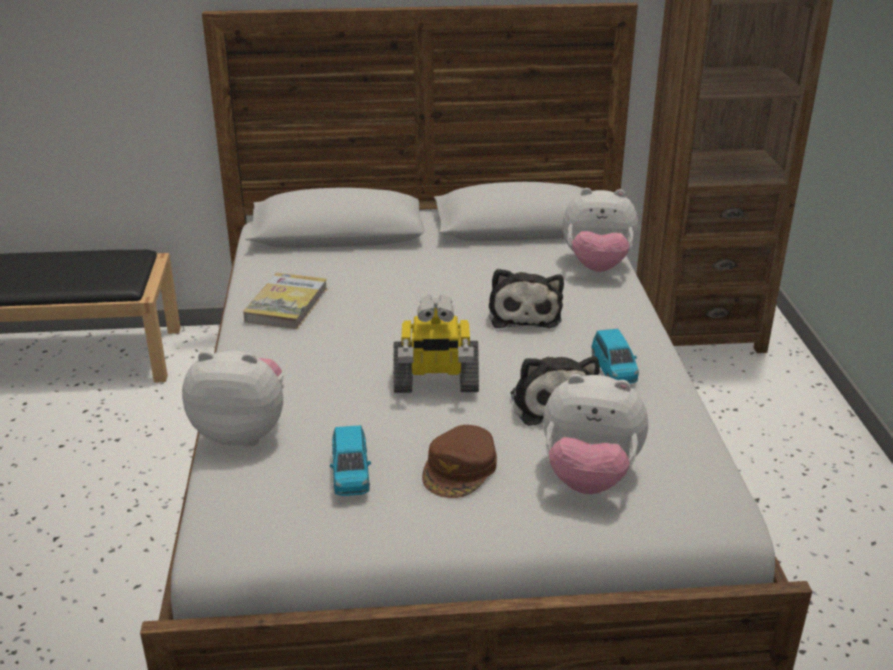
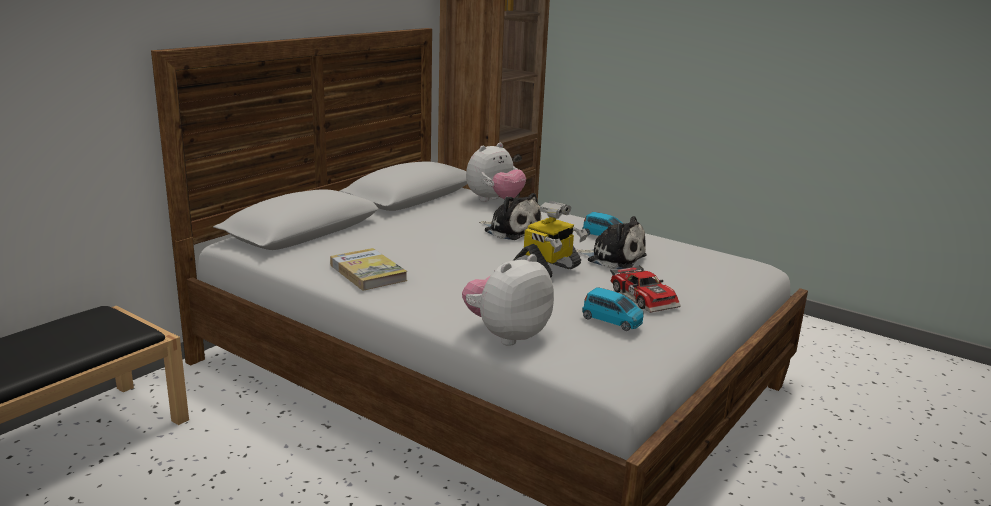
camera: 50 degrees left, 10 degrees down
brown cap [422,425,497,498] -> toy car [610,265,681,313]
plush toy [543,374,648,494] -> none

